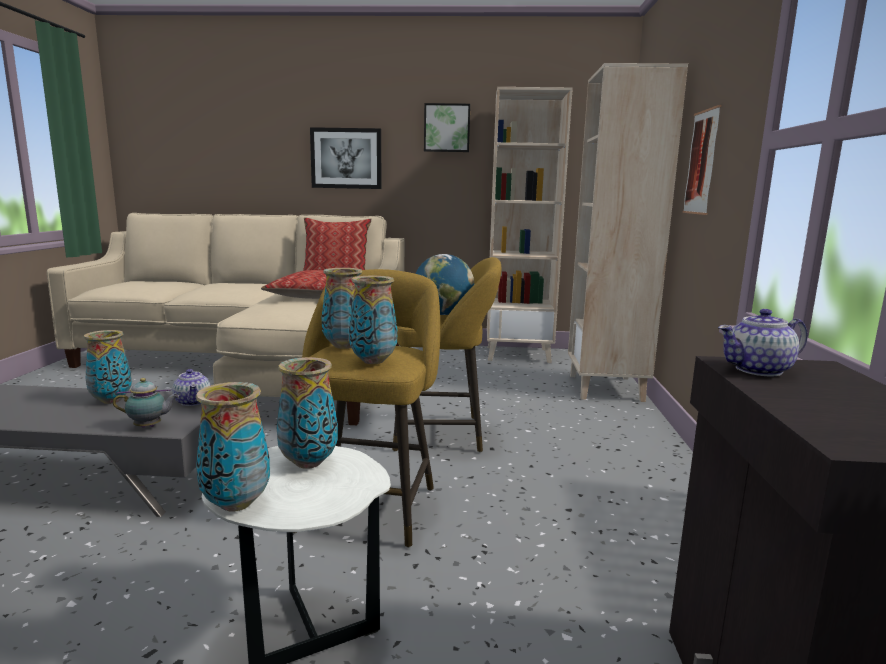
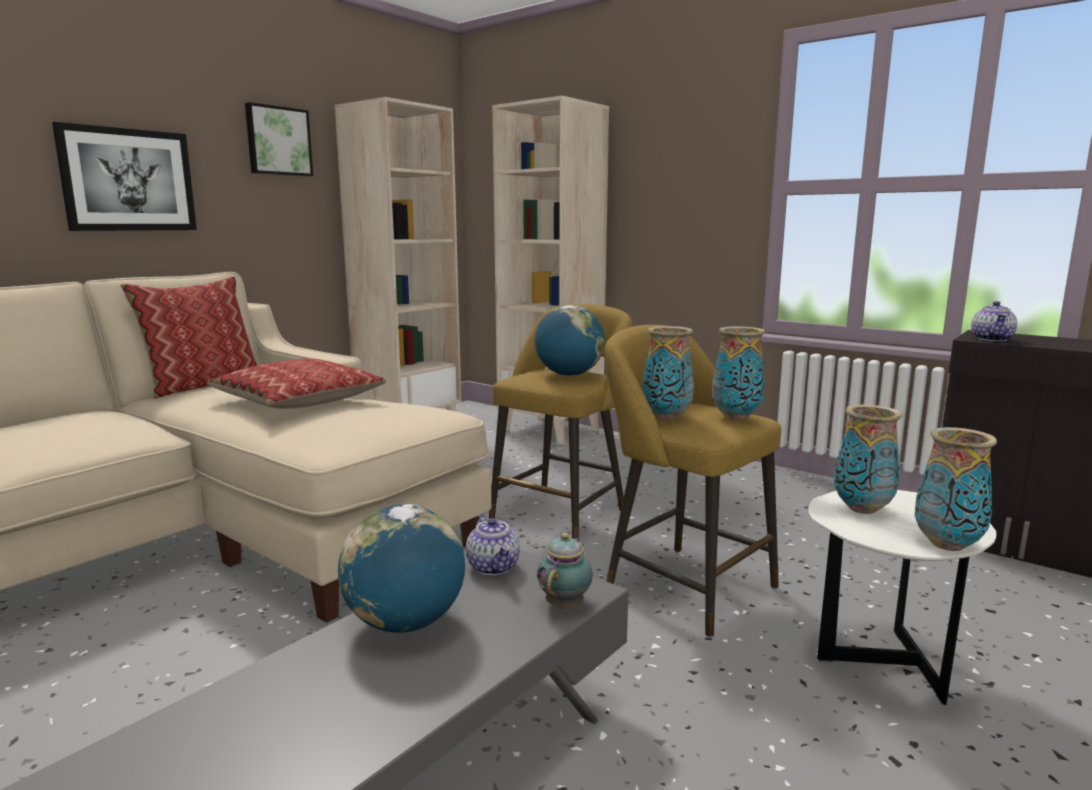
camera: 55 degrees left, 0 degrees up
vase [84,330,132,404] -> globe [338,504,465,633]
teapot [172,369,210,406] -> teapot turned 60 degrees clockwise [466,515,520,575]
picture [683,105,721,215] -> none

